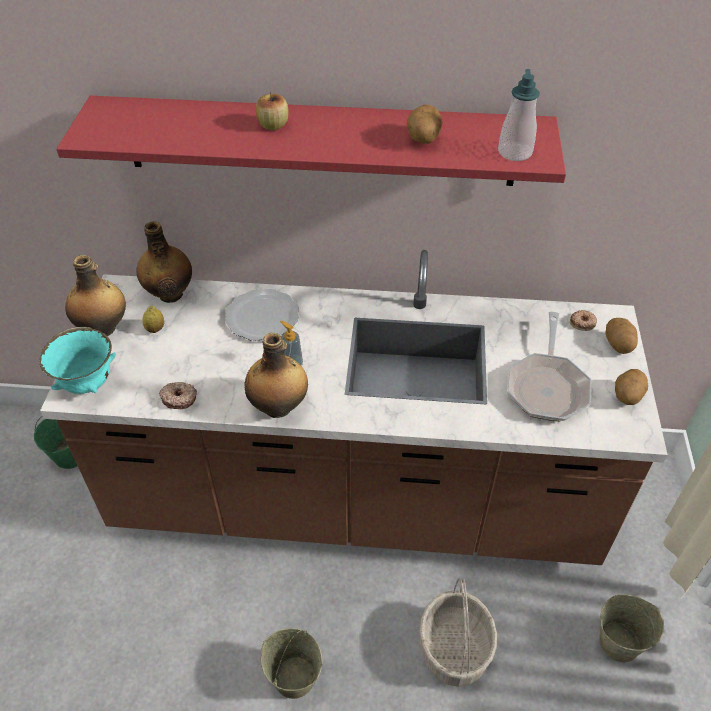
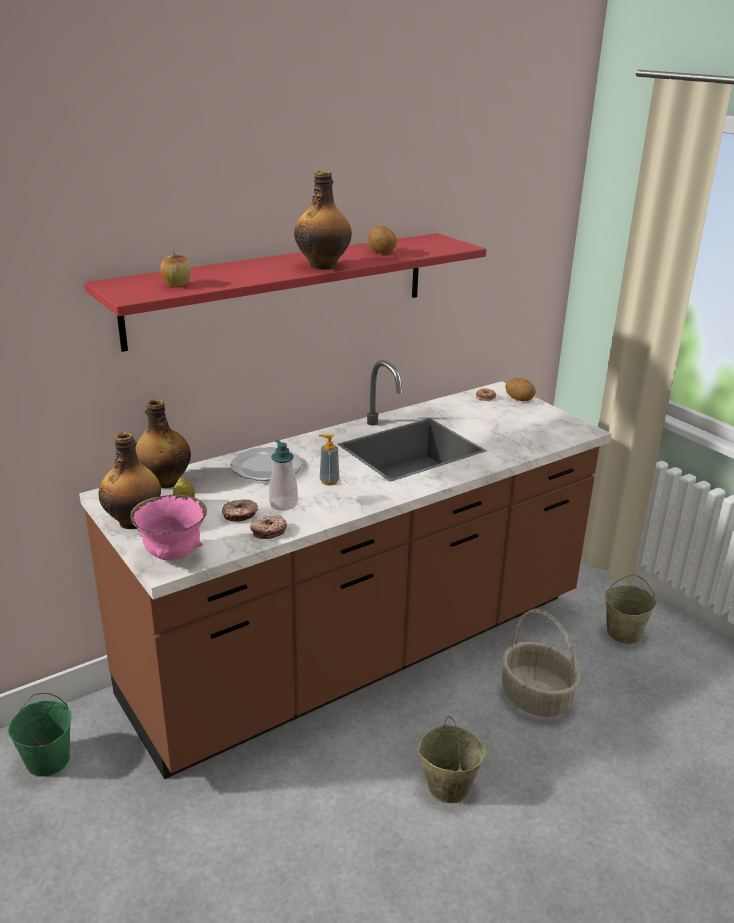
camera: 40 degrees left, 20 degrees down
turquoise bowl [39,327,116,394] -> pink bowl [130,495,207,561]
bottle [244,333,308,418] -> bottle moved to [294,170,352,270]
apple [256,94,289,130] -> apple moved to [160,252,191,287]
soap dispenser [498,69,540,161] -> soap dispenser moved to [269,440,298,511]
frying pan [507,312,591,422] -> none
potato [615,369,648,405] -> none
none -> donut [222,499,258,522]

